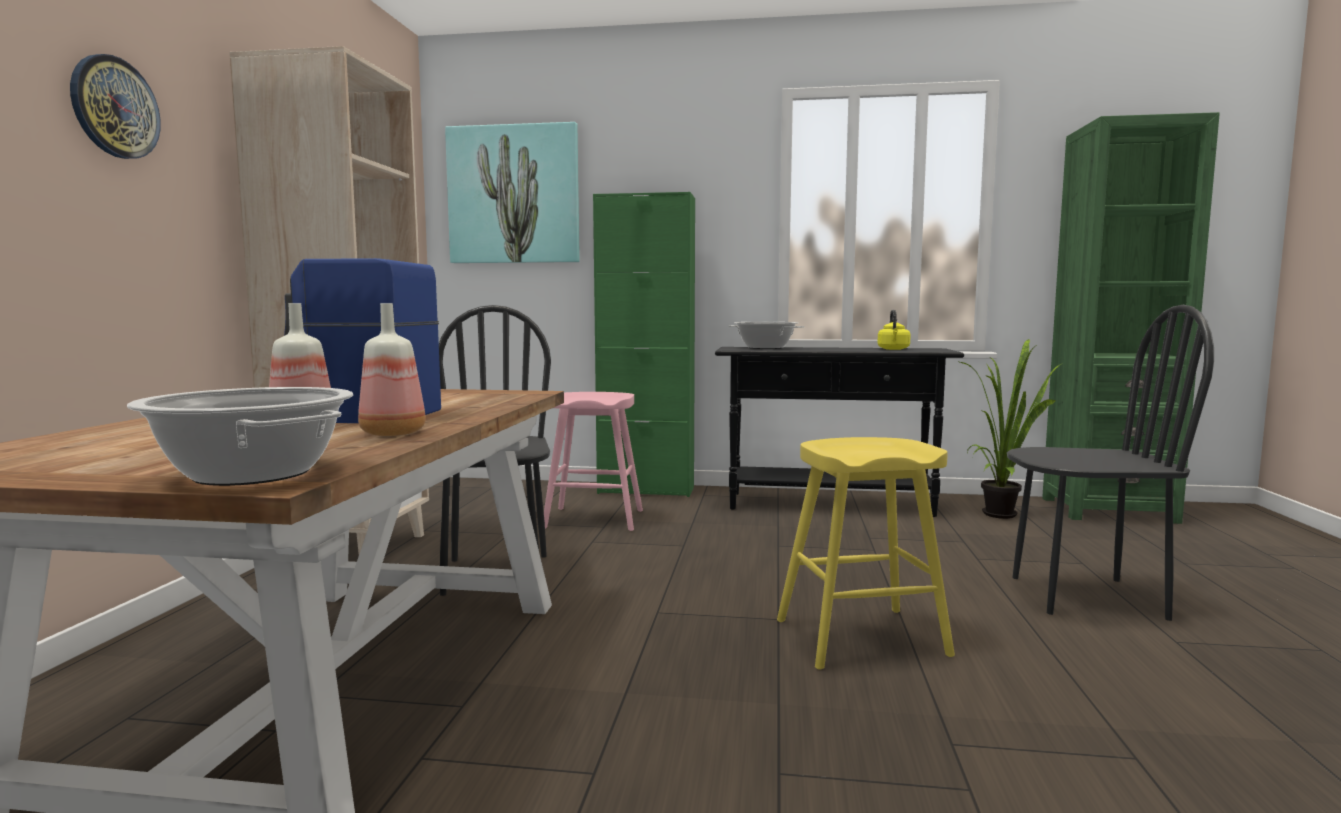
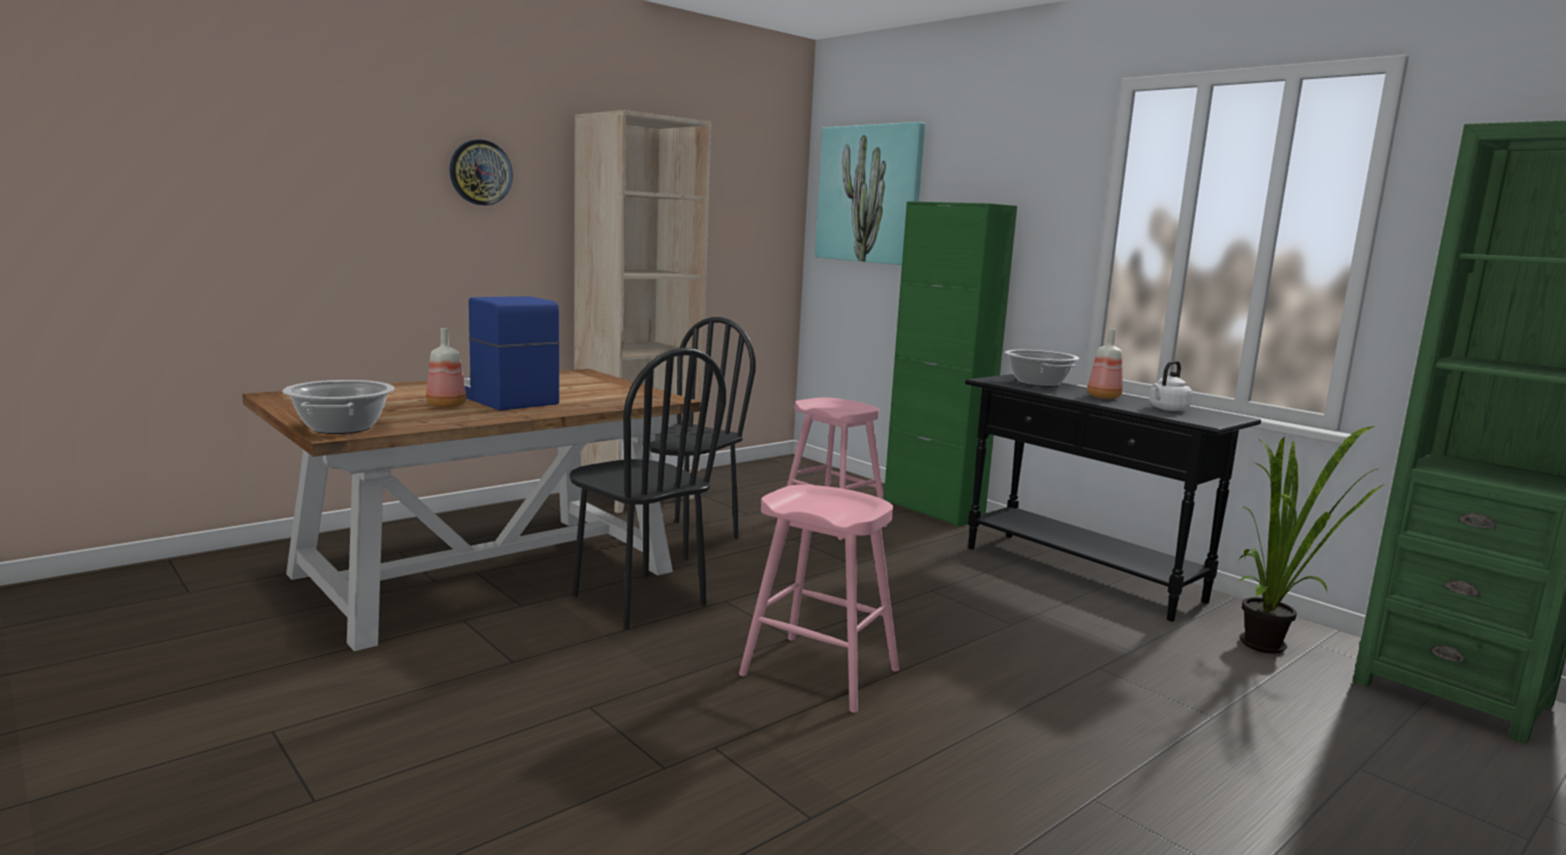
camera: 40 degrees right, 5 degrees up
bottle [358,303,426,436] -> bottle moved to [1087,329,1123,399]
yellow stool [777,437,955,670] -> pink stool [739,485,899,713]
yellow kettle [878,310,911,350] -> white kettle [1149,361,1192,411]
black chair [1007,305,1214,621] -> black chair moved to [569,348,726,630]

